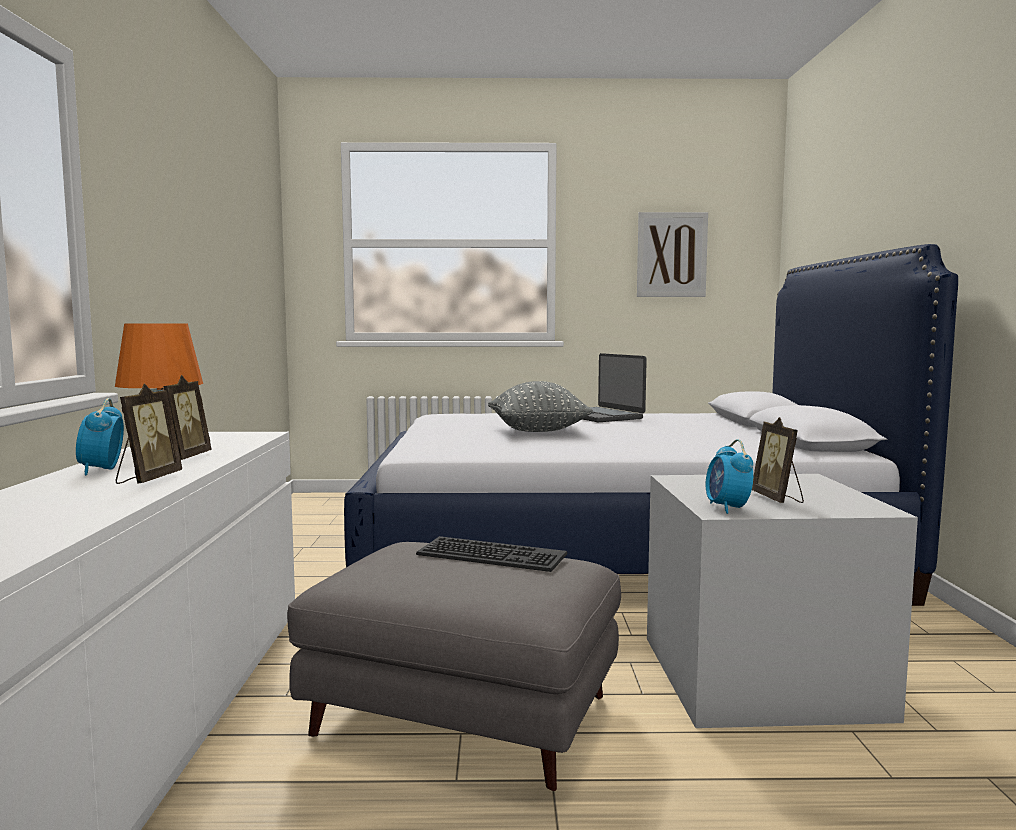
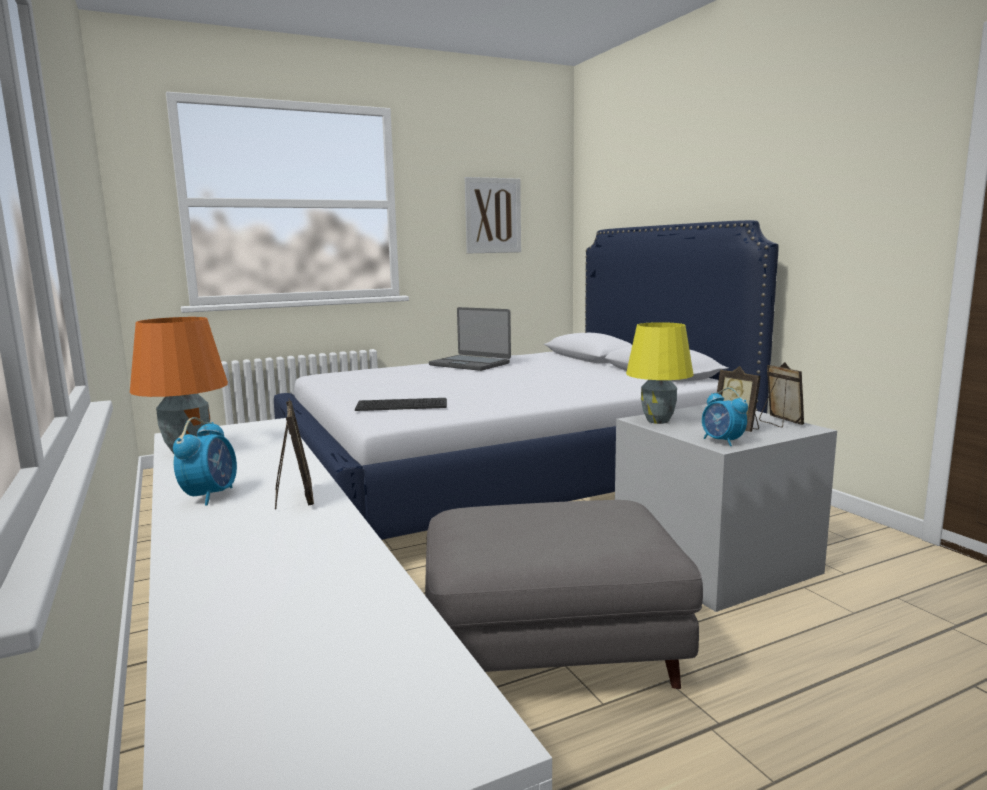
camera: 25 degrees left, 5 degrees up
alarm clock [76,398,124,475] -> alarm clock turned 135 degrees counterclockwise [173,417,237,506]
picture frame [163,375,211,460] -> picture frame moved to [759,362,804,427]
keyboard [416,536,568,572] -> keyboard moved to [355,398,447,411]
grey pillow [488,381,593,432] -> none
none -> yellow table lamp [626,322,693,424]

